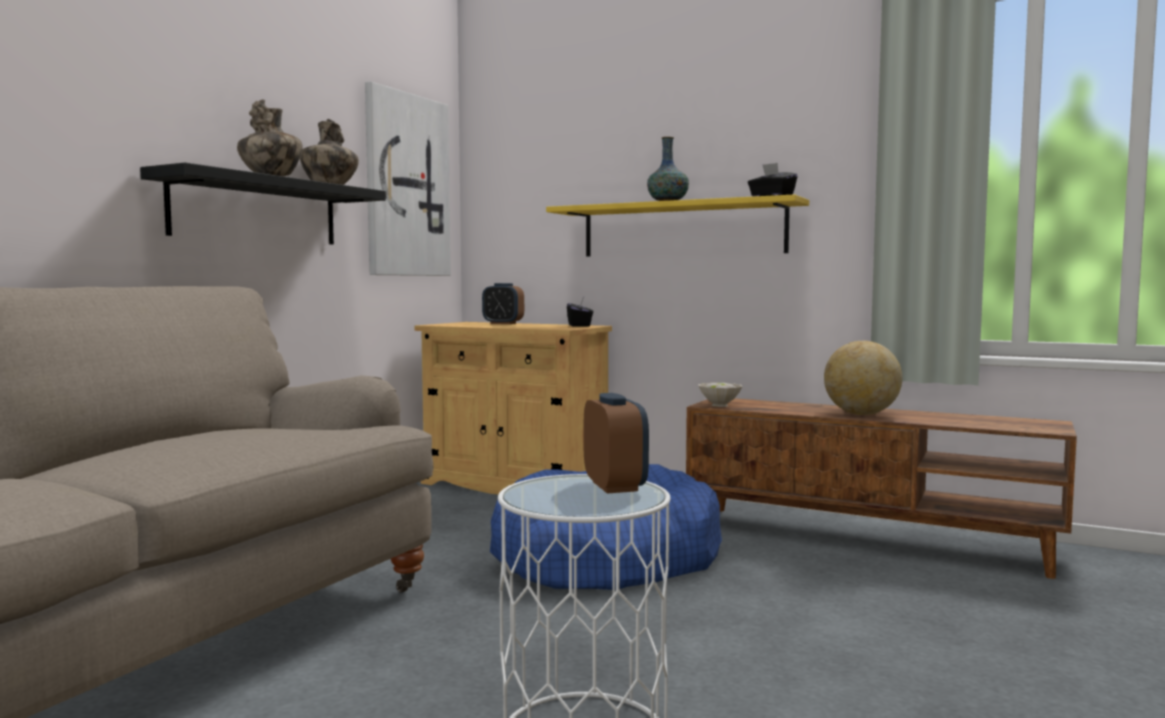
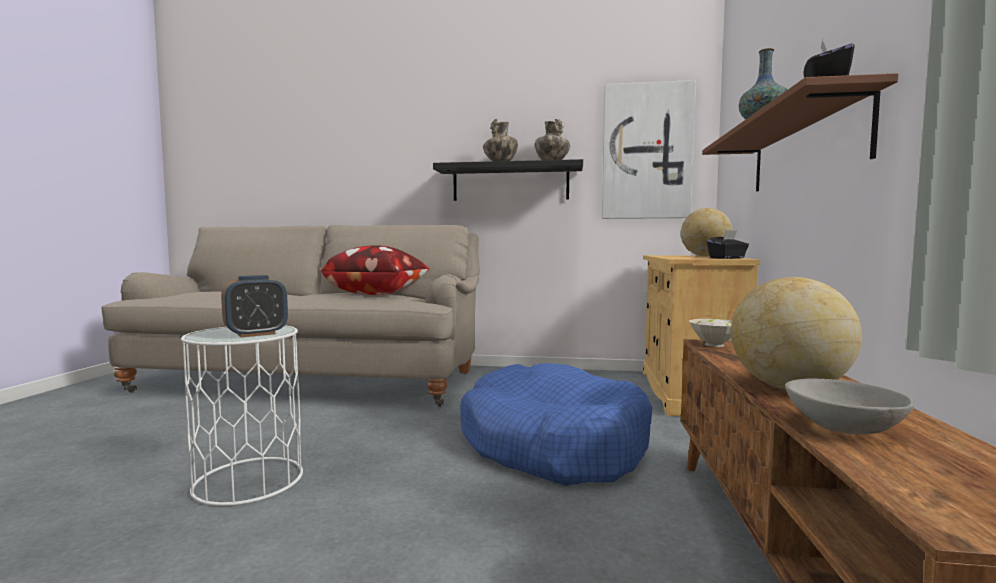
camera: 70 degrees right, 0 degrees up
alarm clock [482,283,524,324] -> globe [681,208,733,256]
yellow shelf [546,194,809,257] -> brown shelf [702,73,899,192]
none -> pillow [320,245,430,295]
none -> grey bowl [785,379,914,435]

